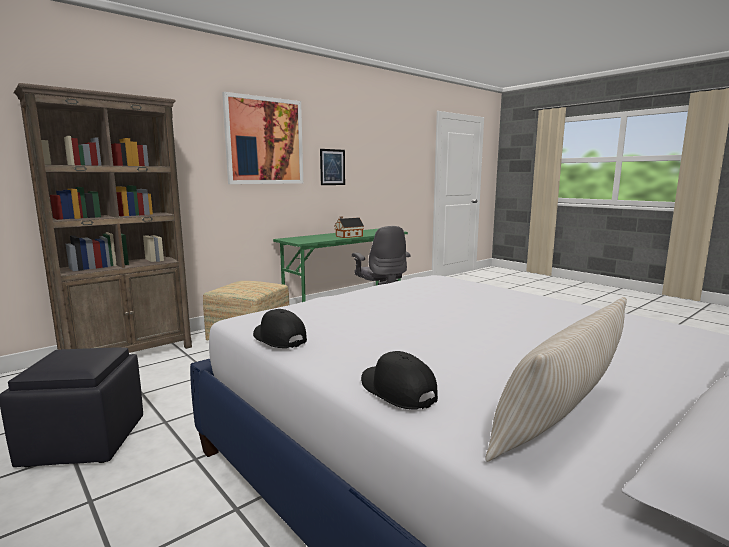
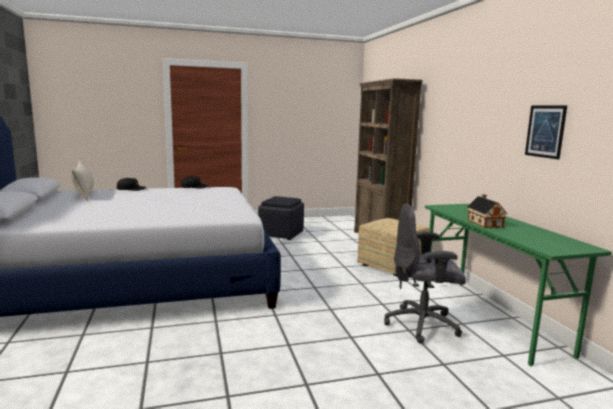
camera: 115 degrees right, 0 degrees up
picture [222,92,303,184] -> none

